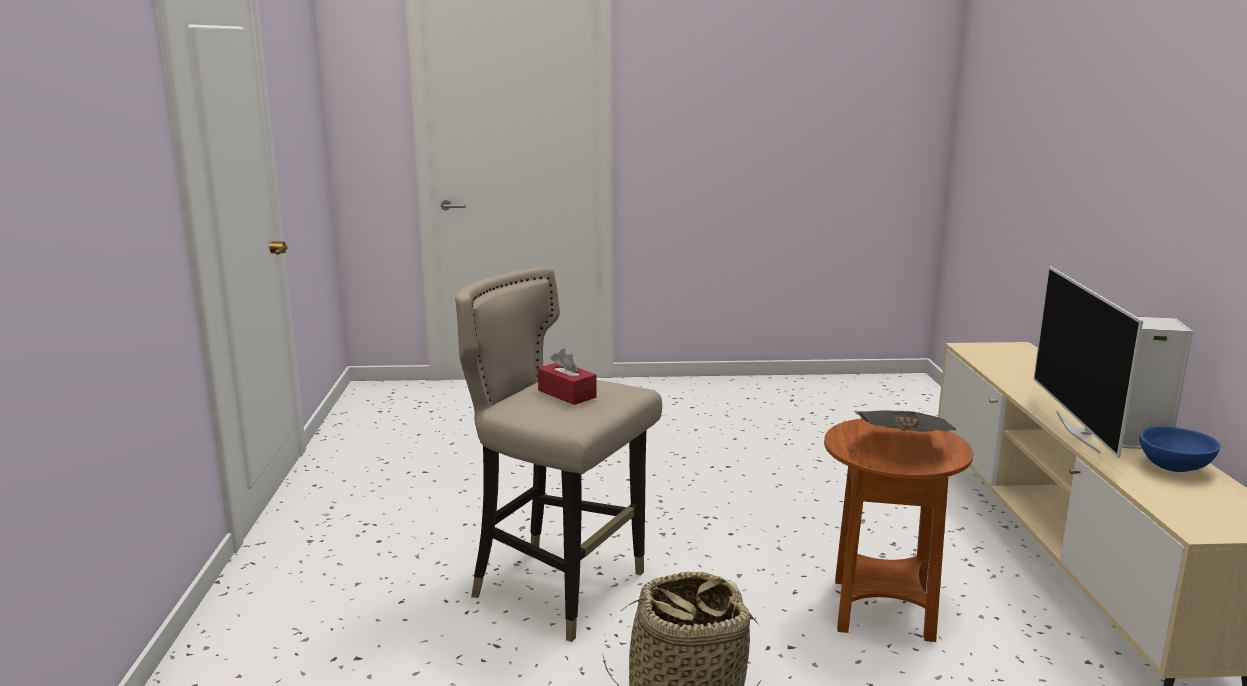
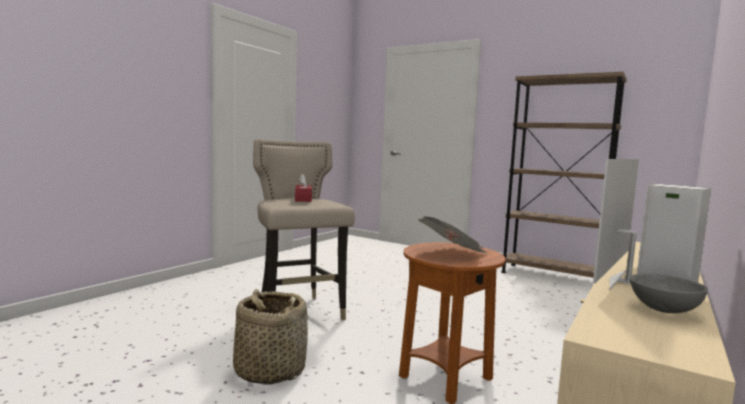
camera: 35 degrees right, 10 degrees down
blue bowl [1139,426,1221,472] -> grey bowl [630,273,708,313]
none -> brown bookcase [501,72,627,278]

